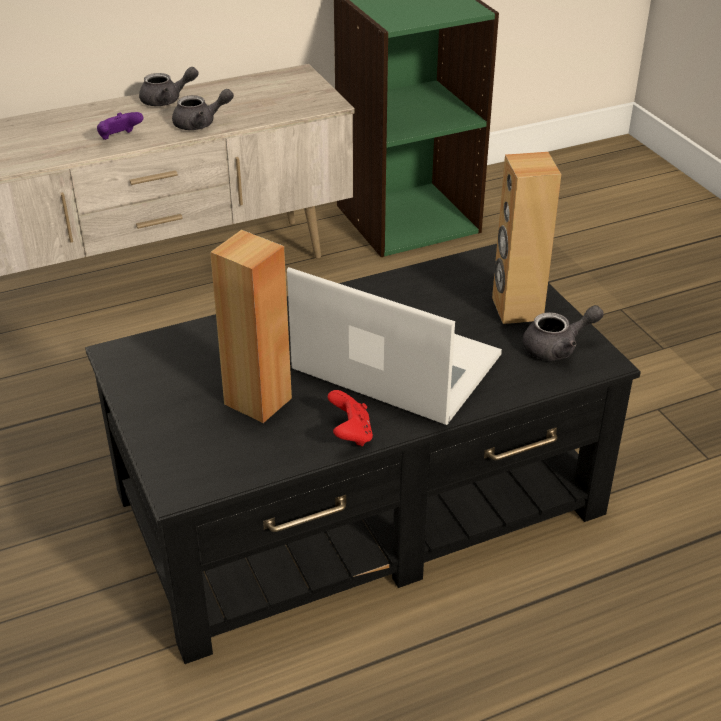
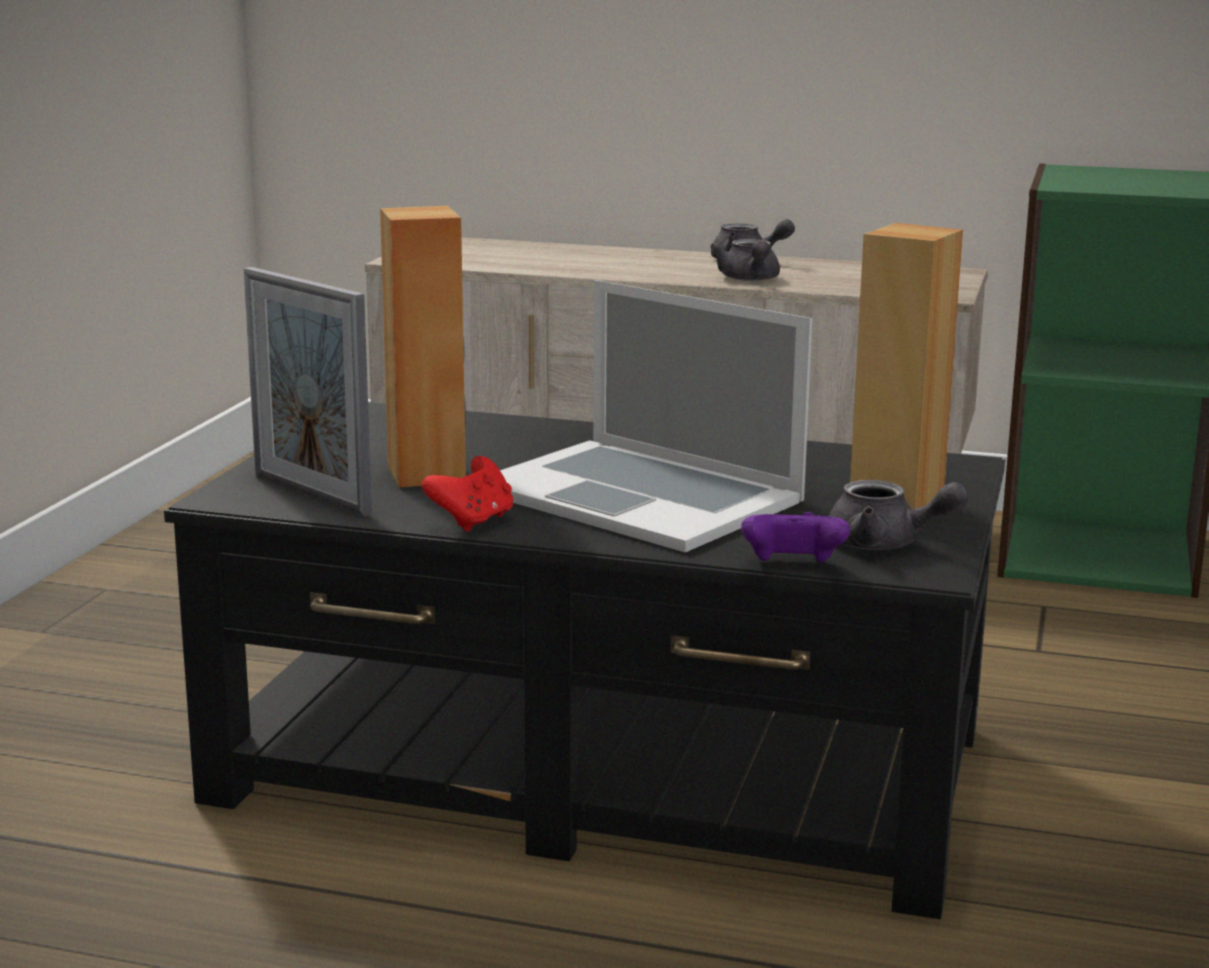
camera: 40 degrees right, 20 degrees down
purple game controller [97,112,143,140] -> purple game controller moved to [741,512,850,563]
grey teapot [172,89,234,130] -> grey teapot turned 60 degrees clockwise [710,239,780,281]
laptop [287,267,502,425] -> laptop turned 150 degrees clockwise [500,280,812,552]
none -> picture frame [244,267,372,517]

